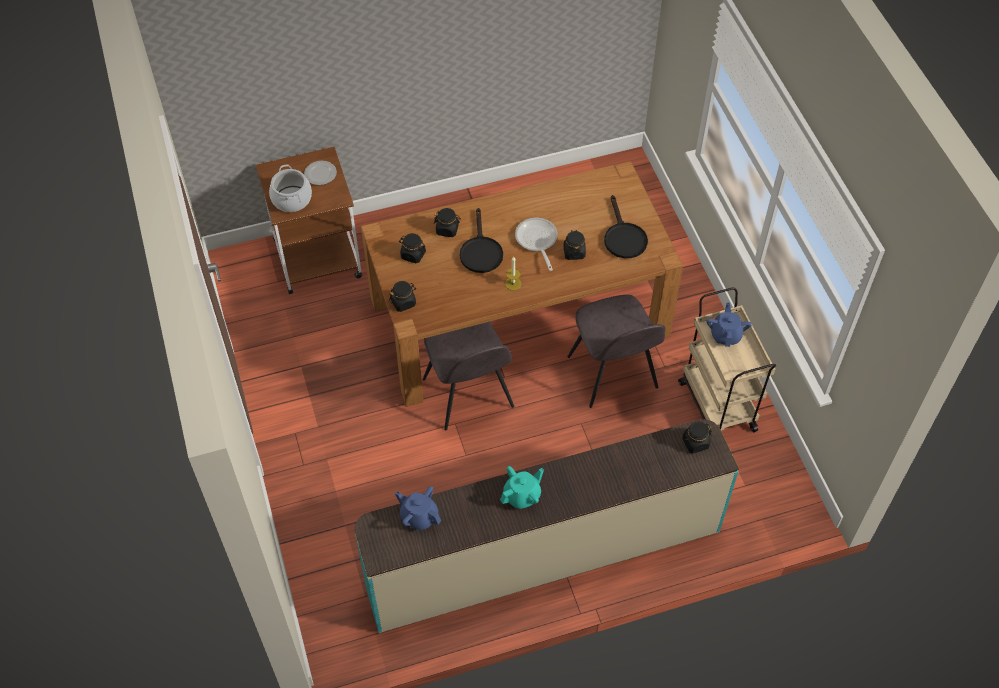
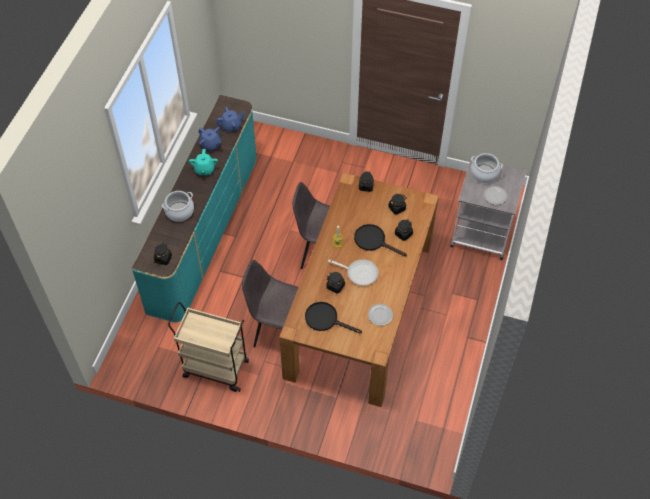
camera: 125 degrees right, 0 degrees up
brown cart [256,147,363,294] -> grey cart [450,157,527,260]
blue teapot [707,302,752,347] -> blue teapot moved to [199,127,221,152]
none -> cooking pot [162,191,194,222]
none -> plate [368,304,393,326]

